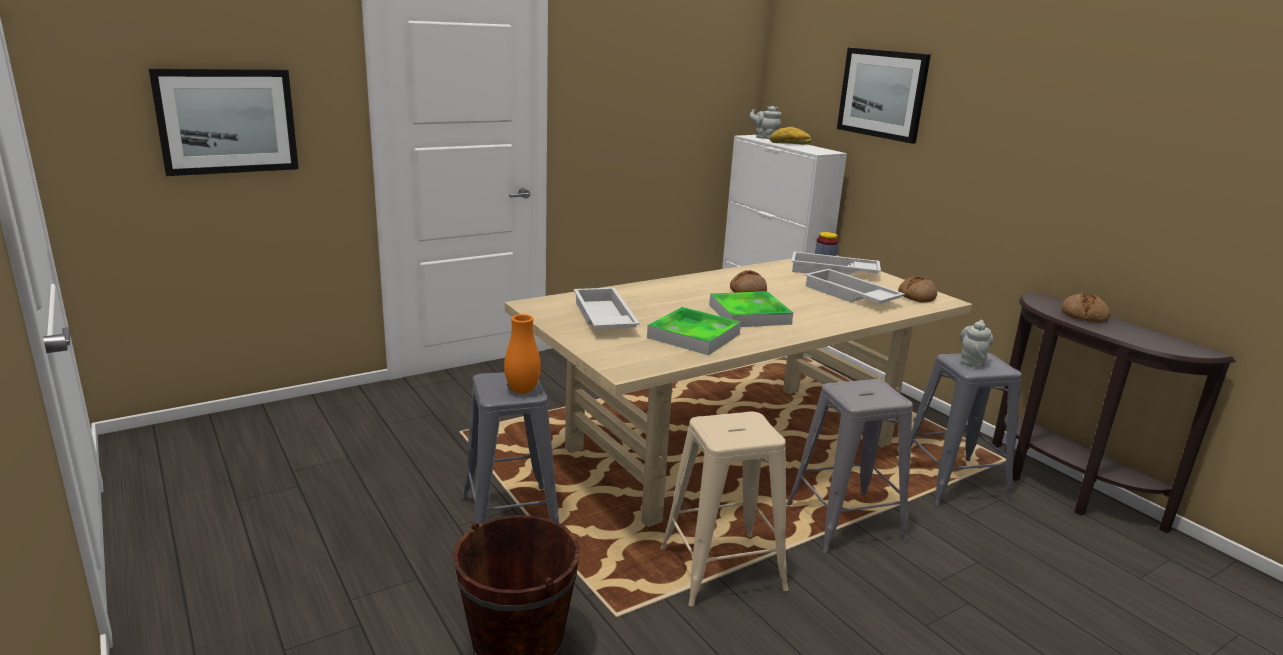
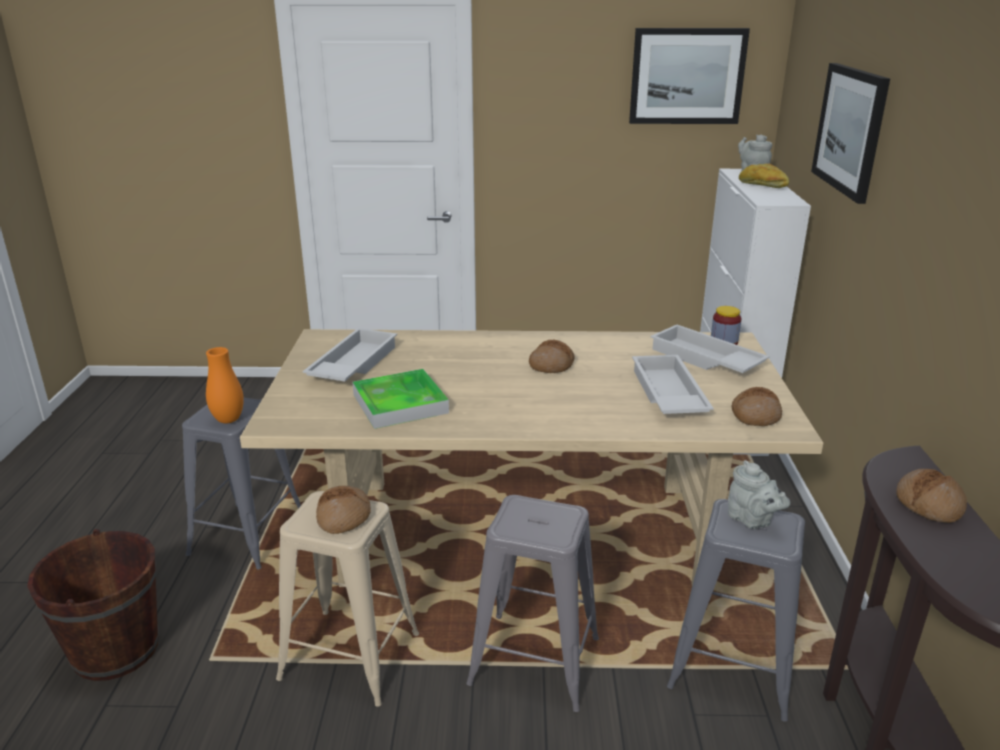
camera: 35 degrees right, 5 degrees up
picture [149,69,299,176] -> picture moved to [629,28,750,124]
tray [709,291,793,327] -> none
grey teapot [960,320,993,368] -> grey teapot turned 90 degrees clockwise [728,460,790,529]
none -> bread [316,486,371,534]

